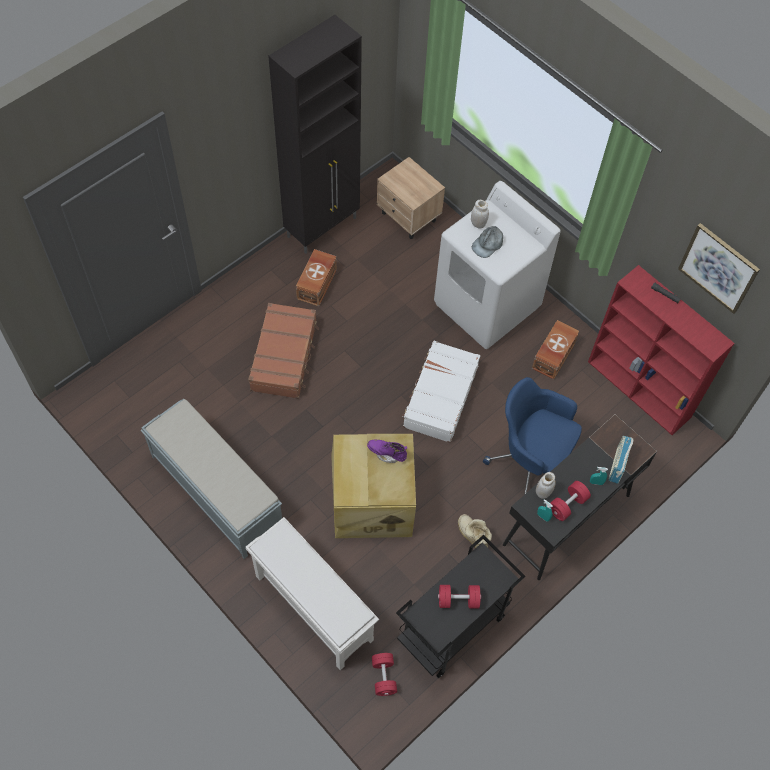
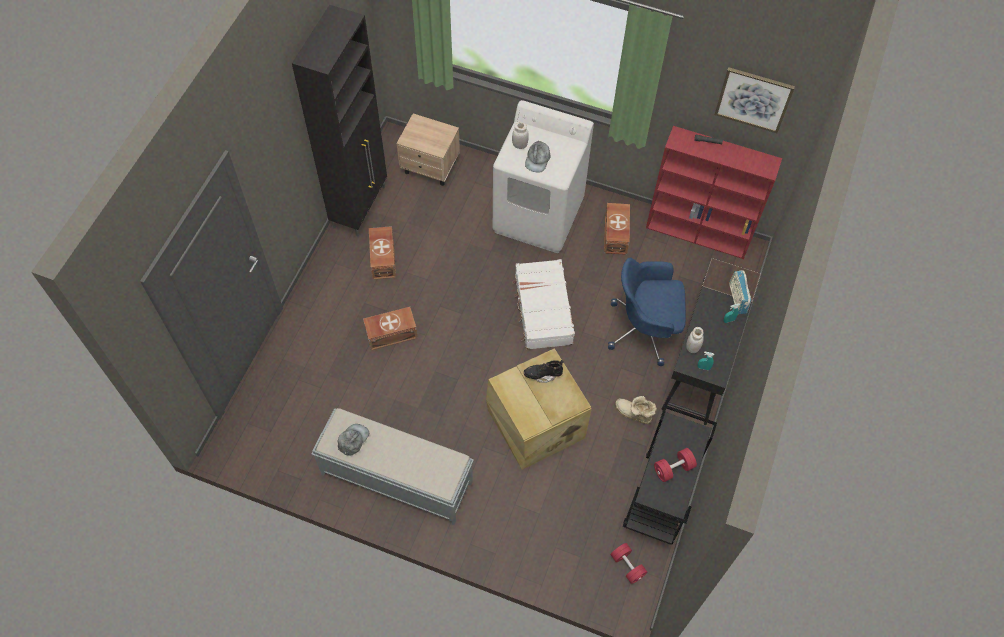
camera: 25 degrees left, 0 degrees up
white shoe rack [246,517,379,670] -> none
brown suitcase [248,303,319,399] -> brown storage box [363,307,418,350]
purple boot [367,440,407,463] -> black boot [524,360,564,383]
red dumbbell [550,481,591,521] -> none
none -> grey cap [338,424,369,456]

